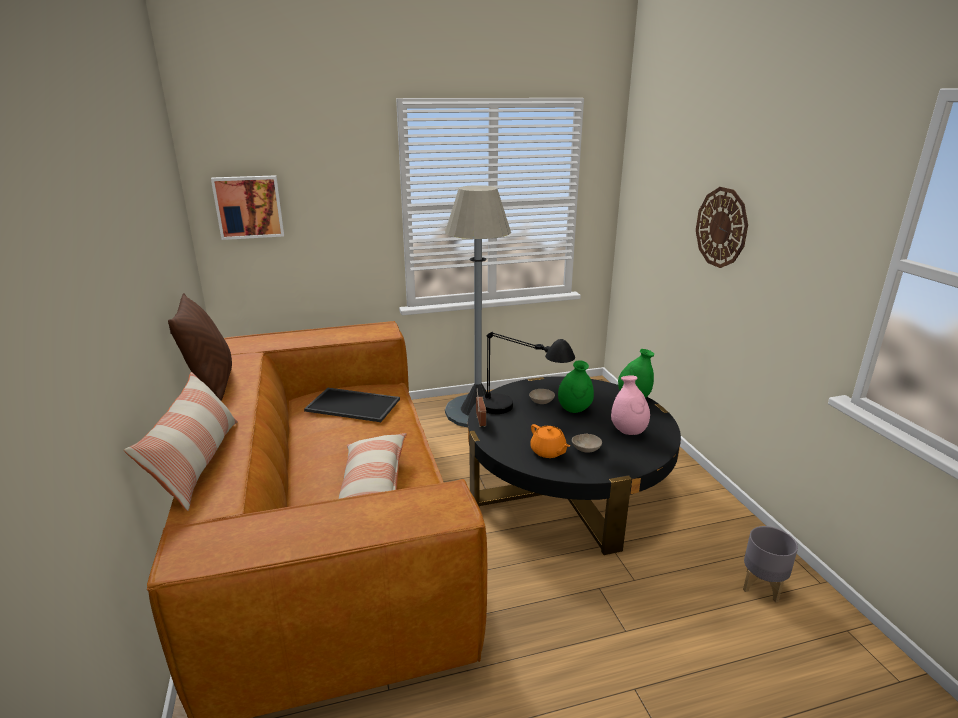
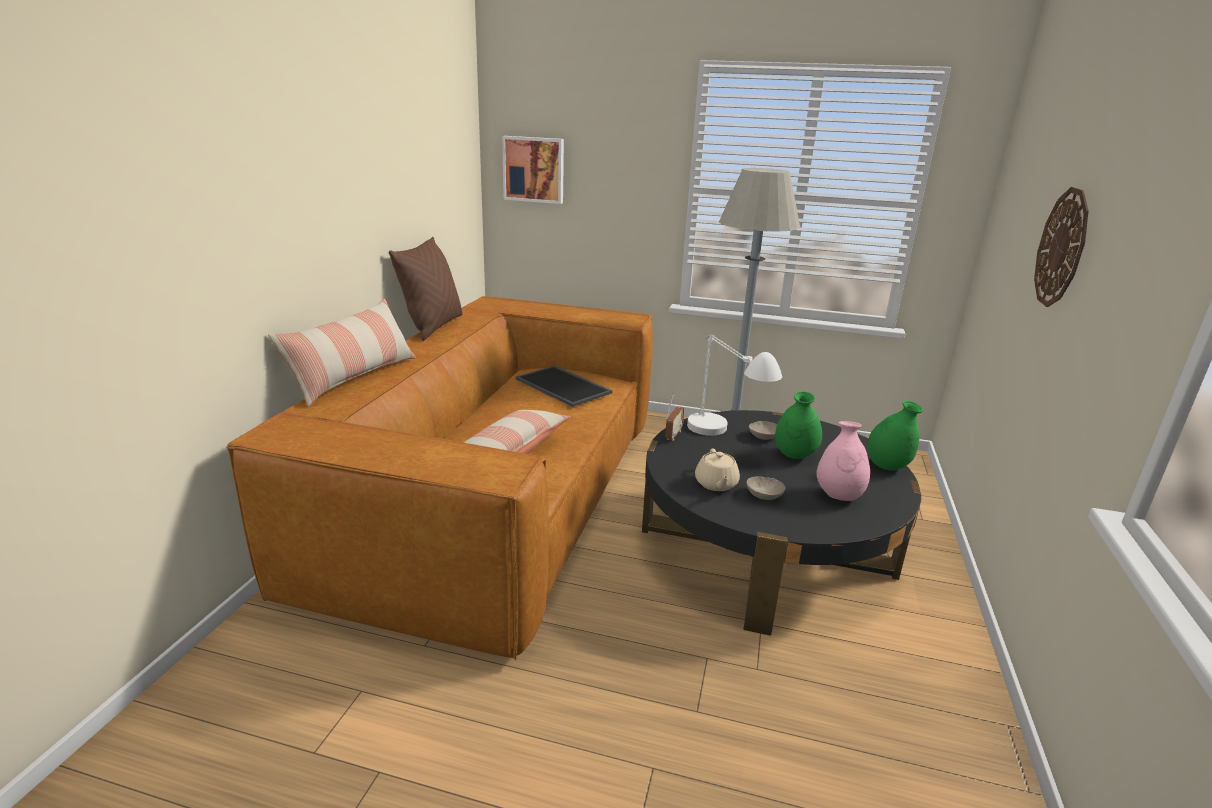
camera: 30 degrees right, 0 degrees up
black table lamp [483,332,575,414] -> white table lamp [687,335,782,436]
orange teapot [530,424,570,458] -> beige teapot [695,448,740,491]
grey planter [743,526,798,603] -> none

